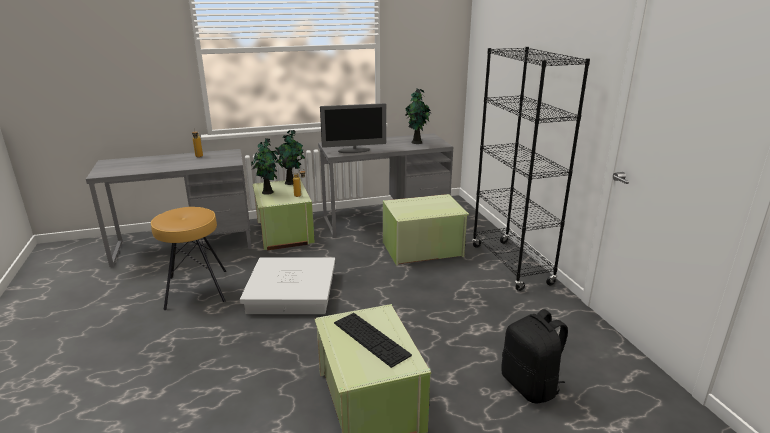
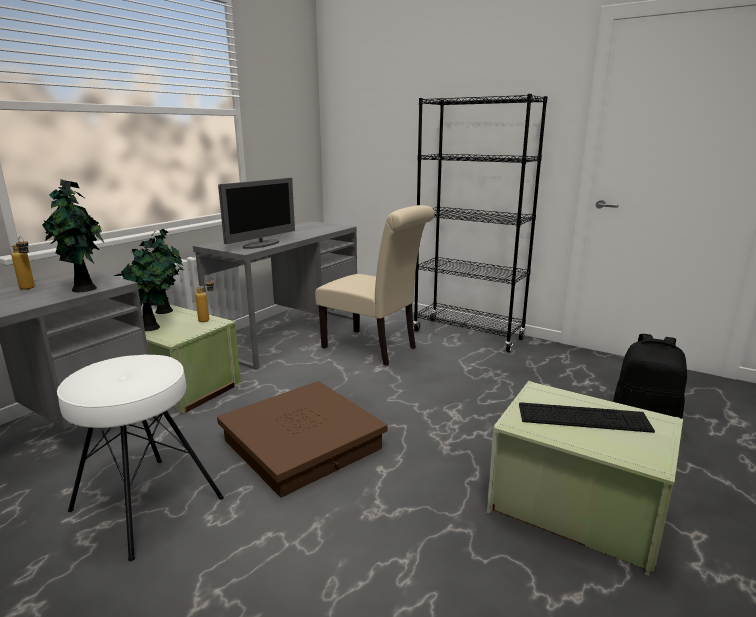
camera: 40 degrees left, 5 degrees down
brown stool [151,207,226,310] -> white stool [57,355,224,561]
white storage box [240,257,335,314] -> brown storage box [217,381,388,497]
green storage box [383,194,469,266] -> beige chair [315,205,435,366]
potted plant [405,89,431,144] -> potted plant moved to [43,179,104,292]

